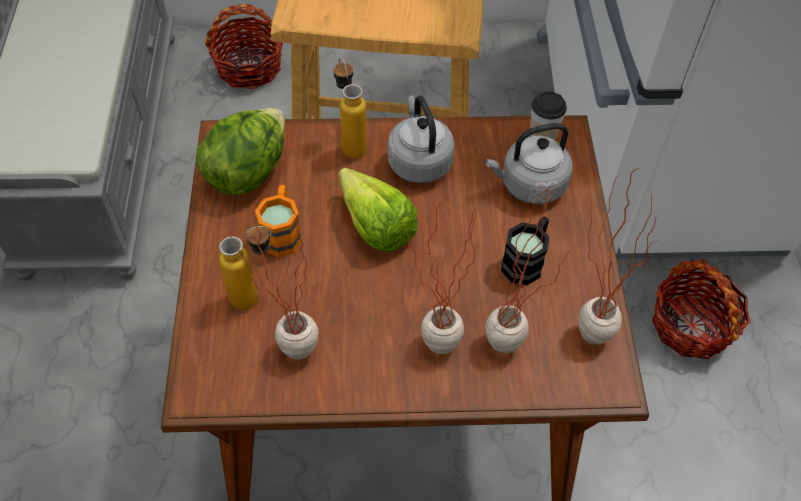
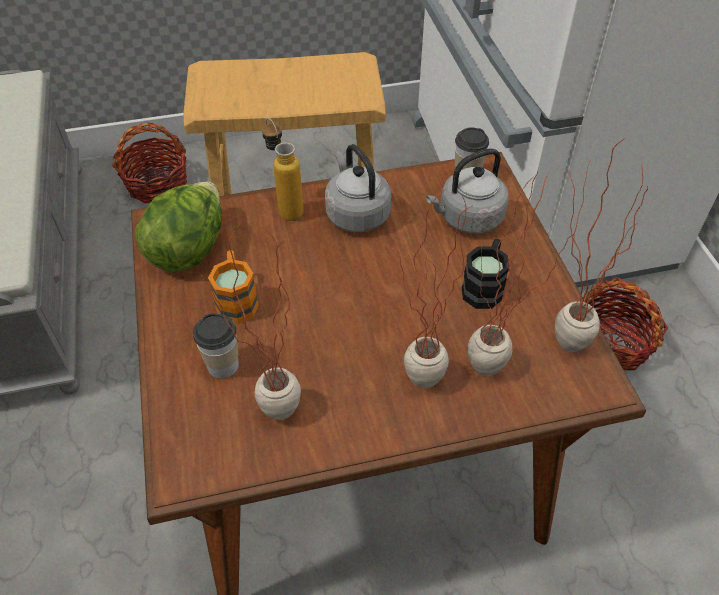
camera: 10 degrees left, 5 degrees down
bottle [219,226,271,310] -> cup [193,313,239,379]
lettuce [339,168,418,252] -> none

